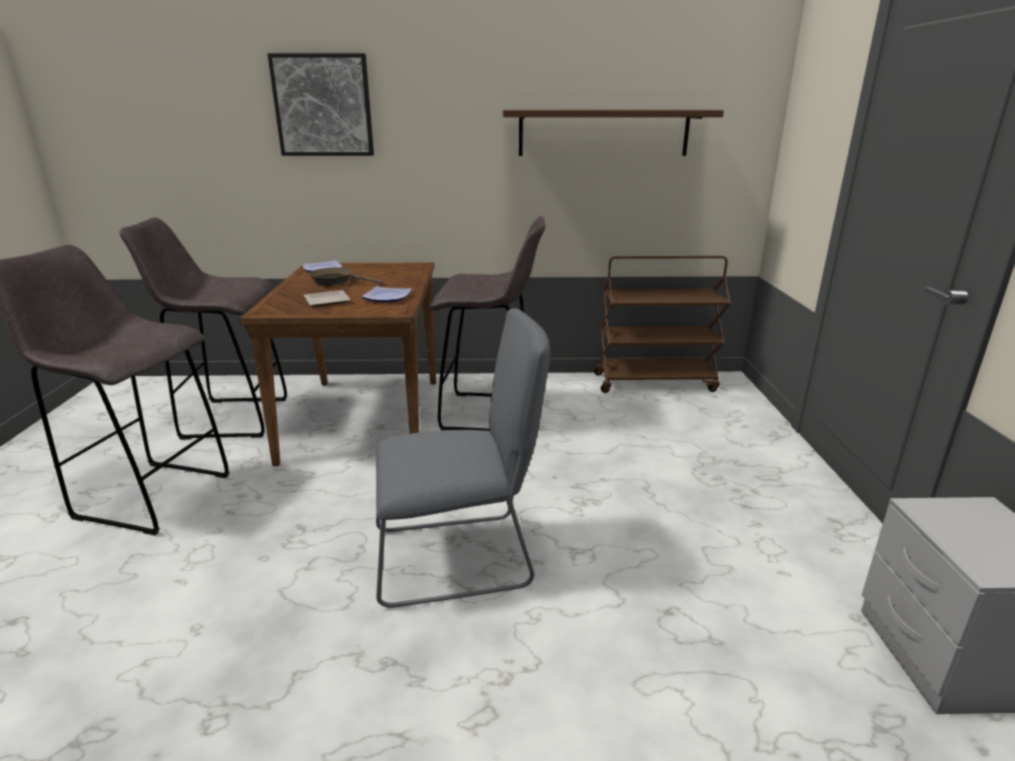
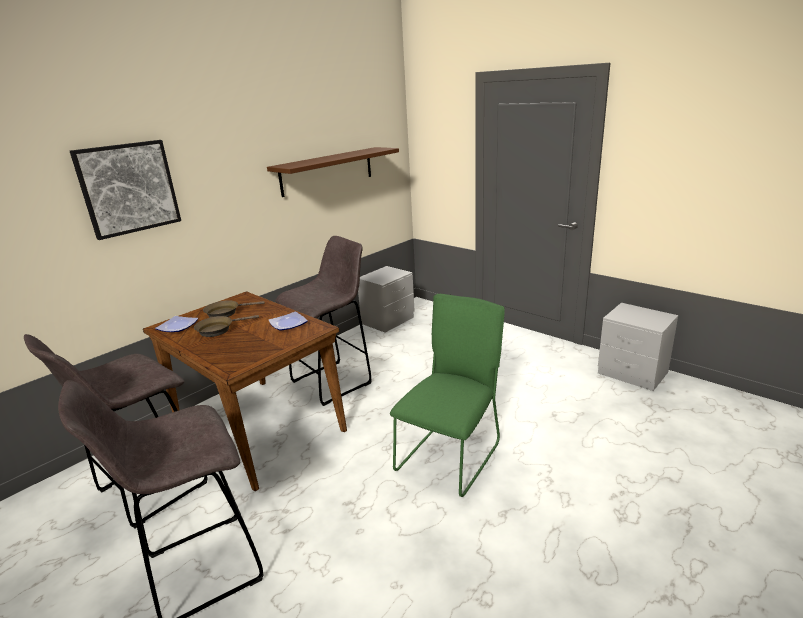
camera: 45 degrees left, 0 degrees up
plate [304,290,351,306] -> none
grey chair [376,308,550,608] -> green chair [390,294,505,497]
brown cart [594,256,731,393] -> grey nightstand [358,266,415,332]
none -> brown frying pan [203,300,265,317]

